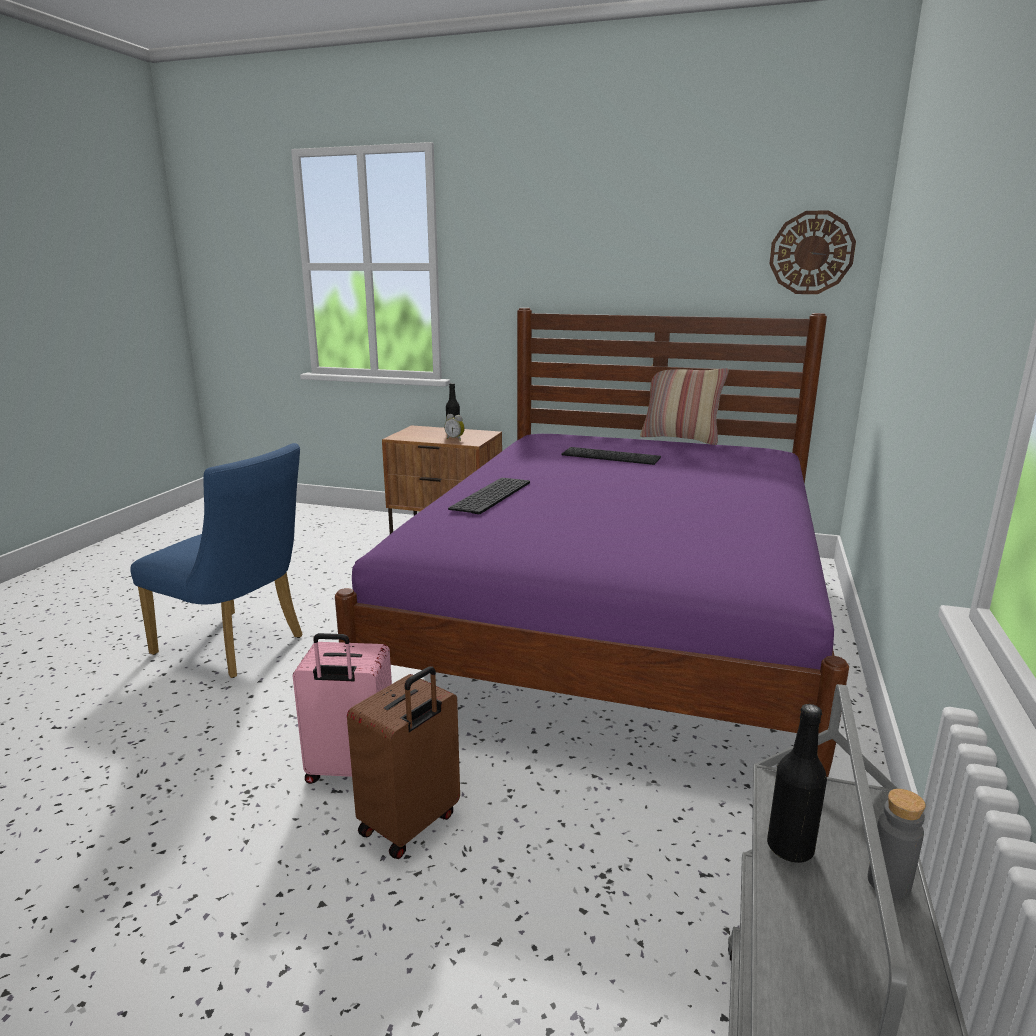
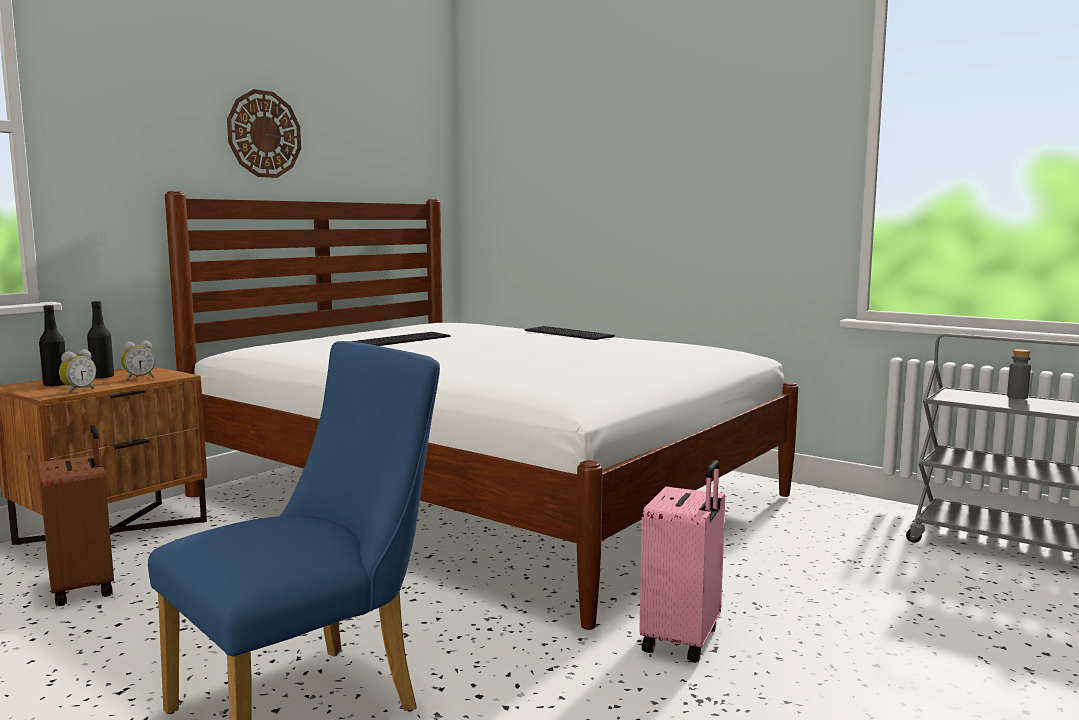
camera: 70 degrees left, 10 degrees down
purple bed [335,308,849,777] -> white bed [165,191,798,630]
brown suitcase [347,666,460,859] -> brown suitcase moved to [38,425,114,606]
keyboard [448,478,530,514] -> keyboard moved to [525,326,615,340]
pillow [640,364,729,445] -> none
black bottle [767,704,827,863] -> black bottle moved to [39,305,66,387]
wall clock [769,210,856,294] -> wall clock moved to [227,89,301,178]
none -> alarm clock [59,349,96,394]

